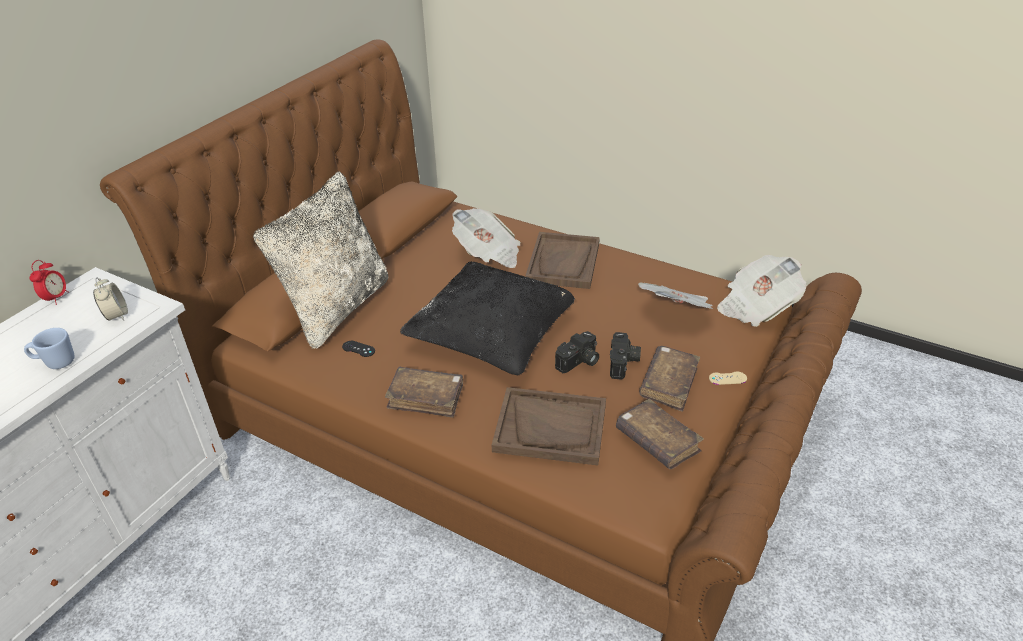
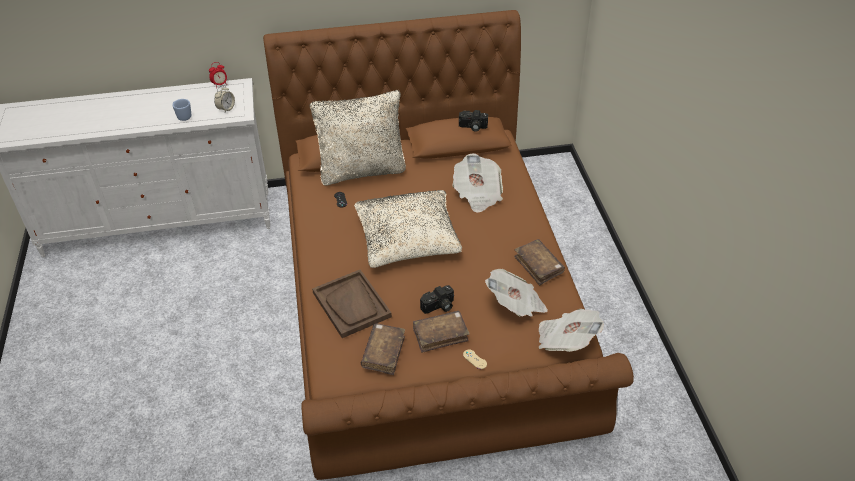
camera: 50 degrees right, 5 degrees up
brown book [385,367,463,418] -> brown book moved to [514,239,565,285]
black pillow [400,261,575,376] -> beige pillow [354,190,462,268]
brown tray [525,232,600,289] -> none
camera [555,331,599,373] -> camera moved to [459,110,488,132]

